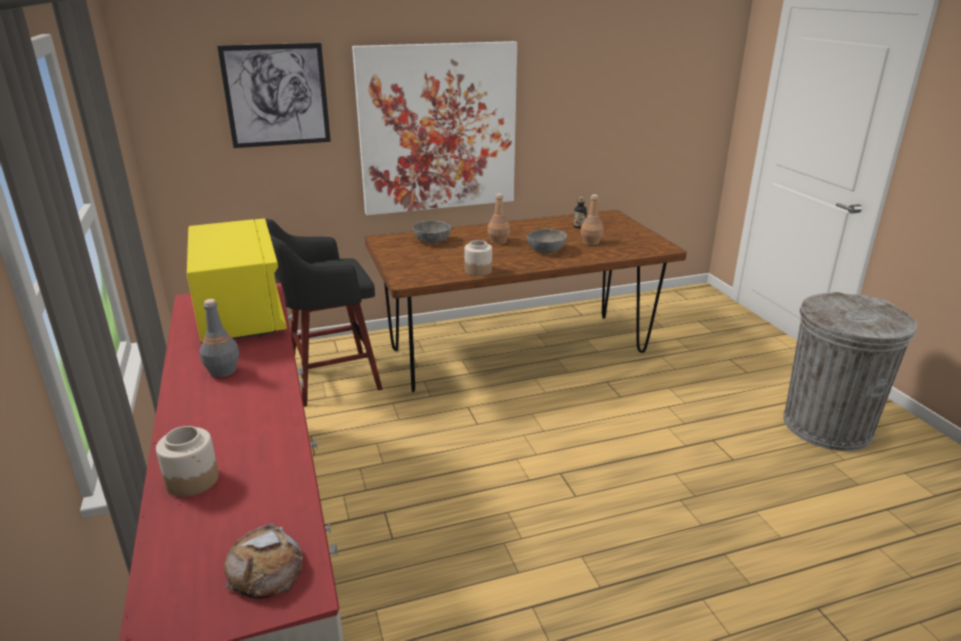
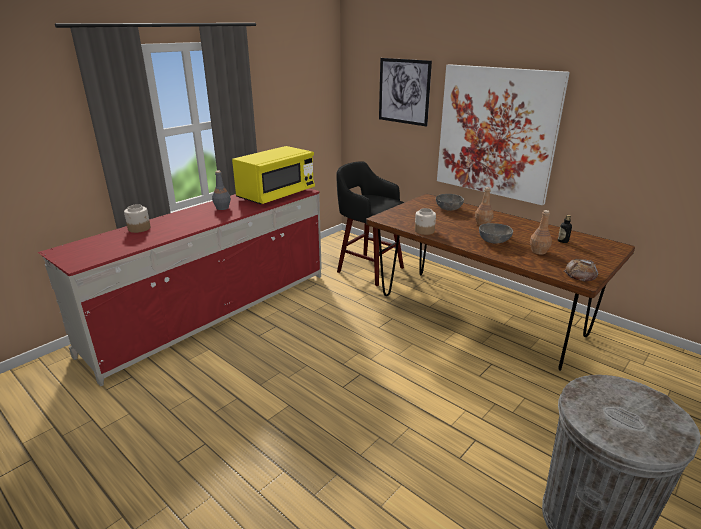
camera: 60 degrees right, 0 degrees up
bread [224,524,303,599] -> bread moved to [564,259,598,282]

